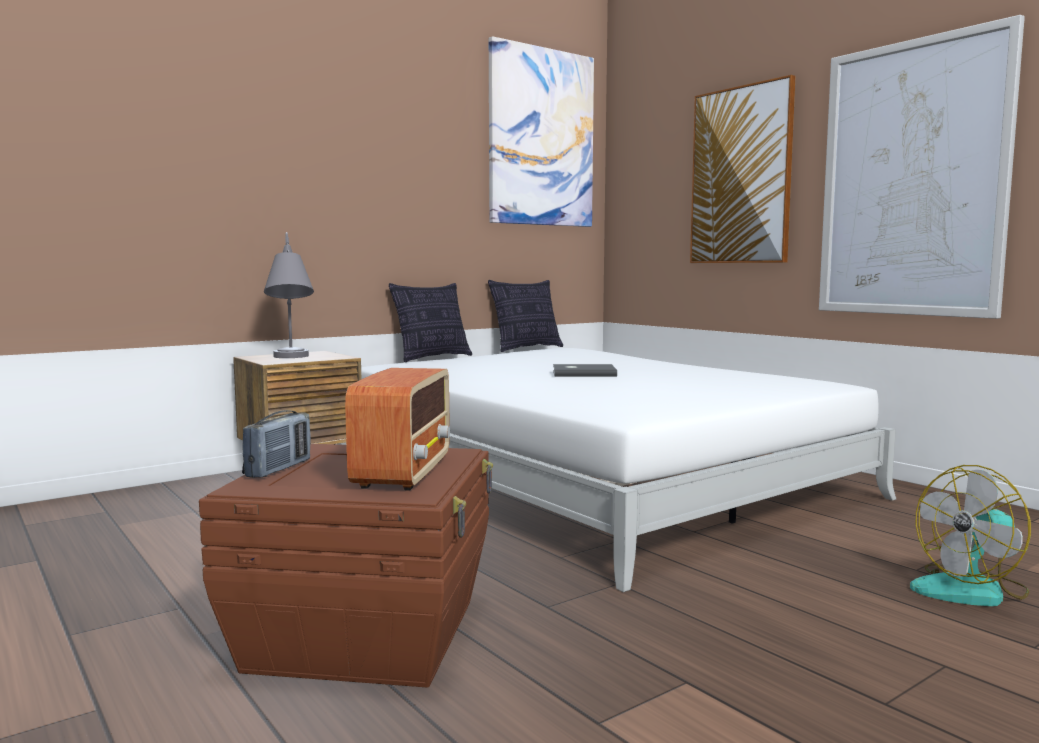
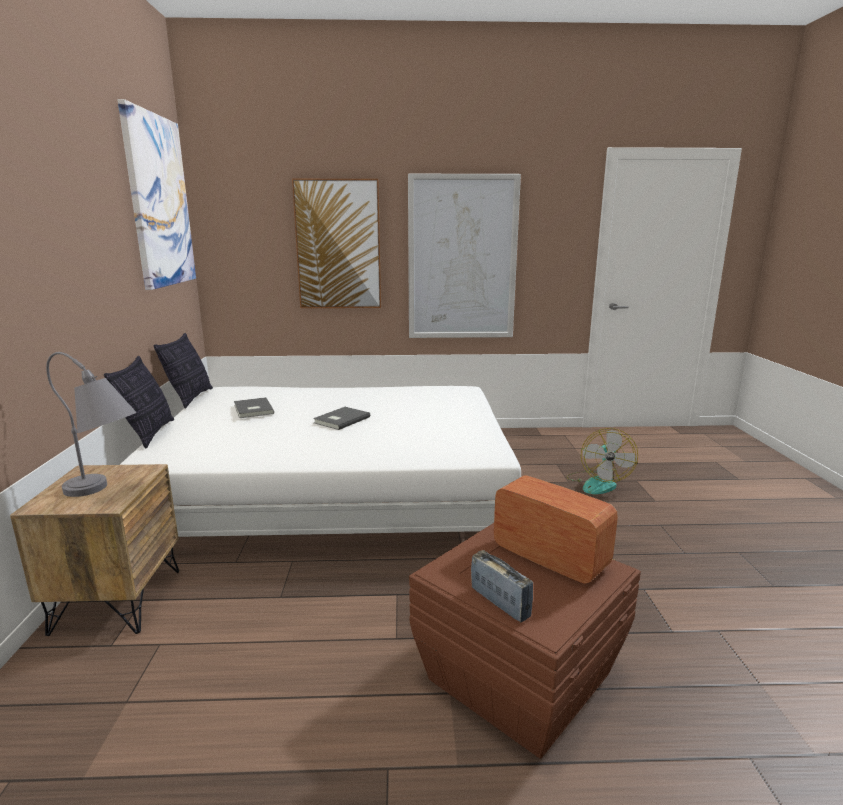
camera: 55 degrees left, 10 degrees up
none -> grey book [234,397,274,418]

